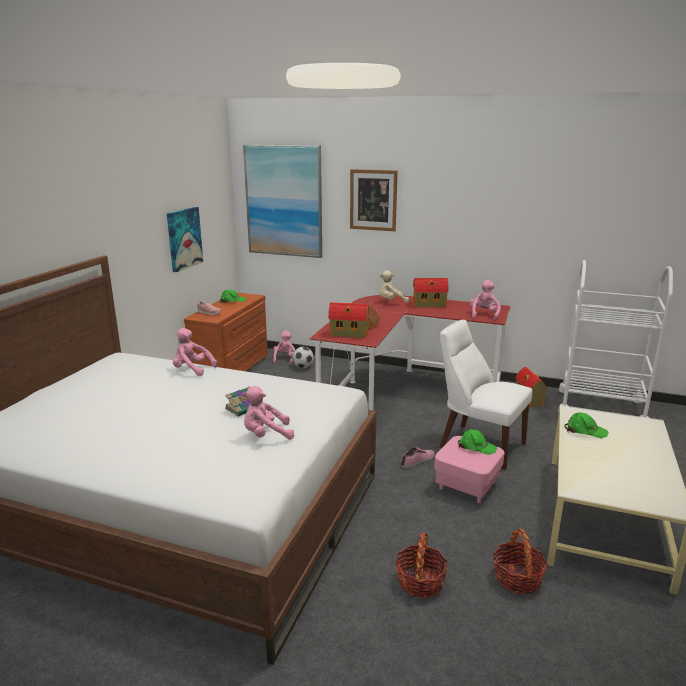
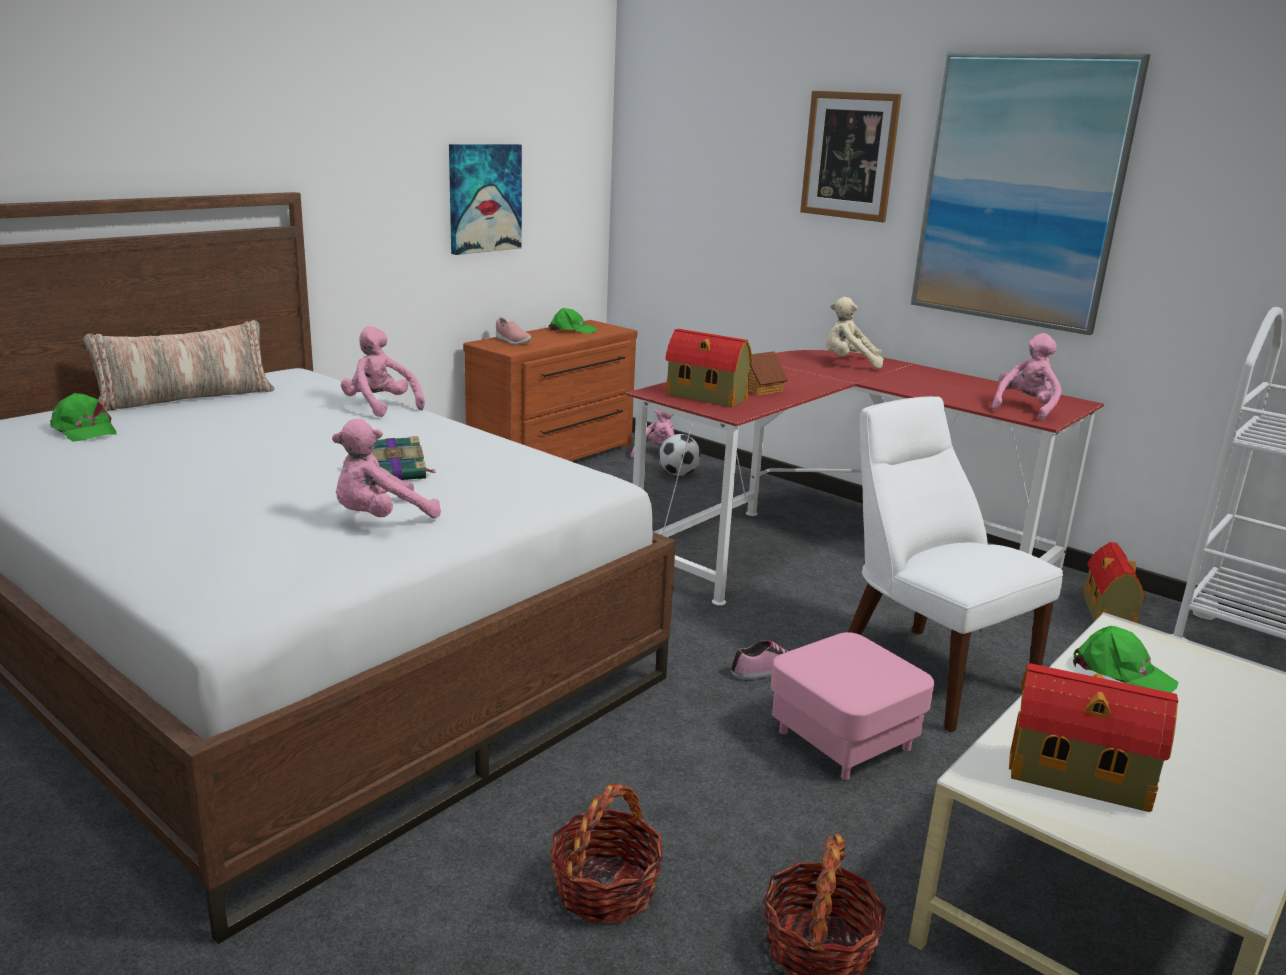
camera: 20 degrees right, 0 degrees up
pink plush toy [242,386,294,440] -> pink plush toy turned 45 degrees counterclockwise [332,419,441,519]
picture [243,144,322,258] -> picture moved to [911,52,1150,335]
toy house [413,278,448,307] -> toy house moved to [1009,663,1178,812]
green cap [458,429,497,455] -> green cap moved to [50,393,117,442]
none -> pillow [83,320,274,412]

